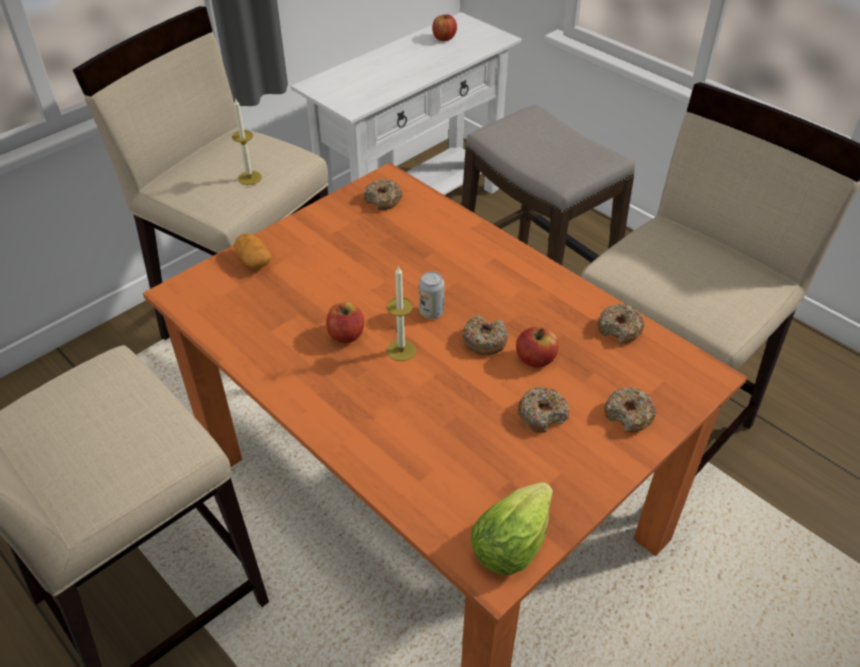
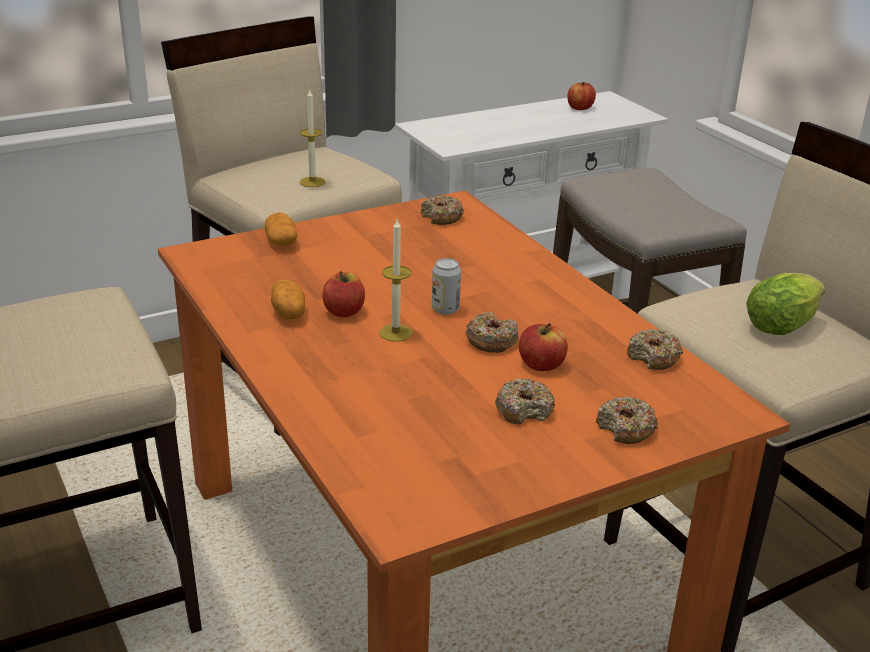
camera: 15 degrees right, 15 degrees down
lettuce [471,482,553,576] -> lettuce moved to [746,273,825,335]
none -> potato [271,280,305,320]

